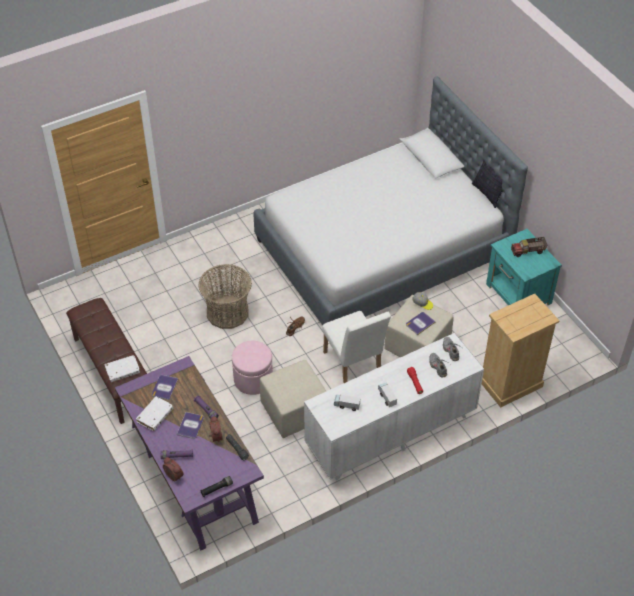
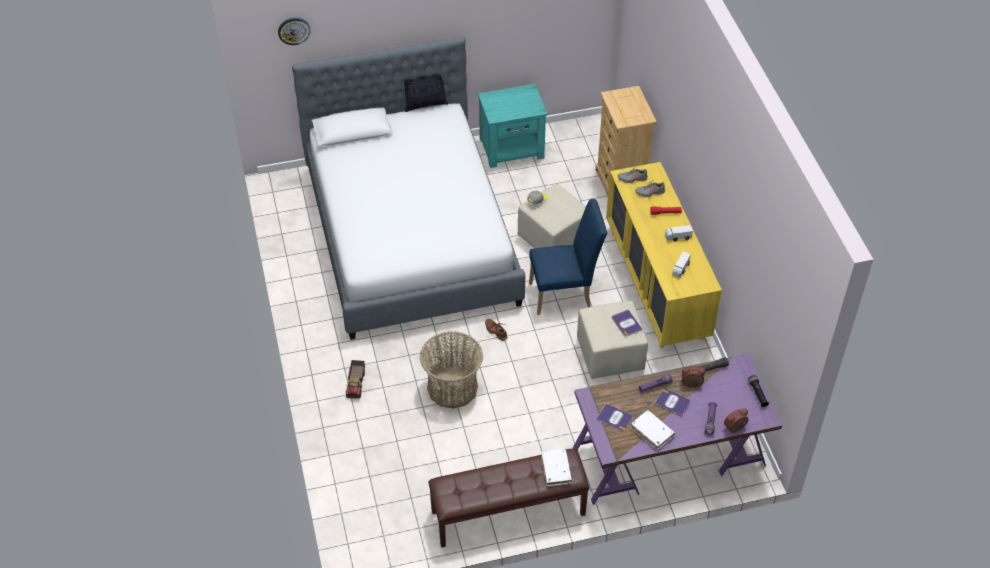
camera: 75 degrees left, 0 degrees up
pink ottoman [232,341,273,395] -> none
white dresser [304,333,484,481] -> yellow dresser [606,162,722,348]
white chair [322,311,391,383] -> blue chair [529,199,607,315]
book [406,312,436,335] -> book moved to [612,309,643,336]
toy truck [511,237,548,257] -> toy truck moved to [346,360,365,399]
none -> wall clock [278,18,311,45]

